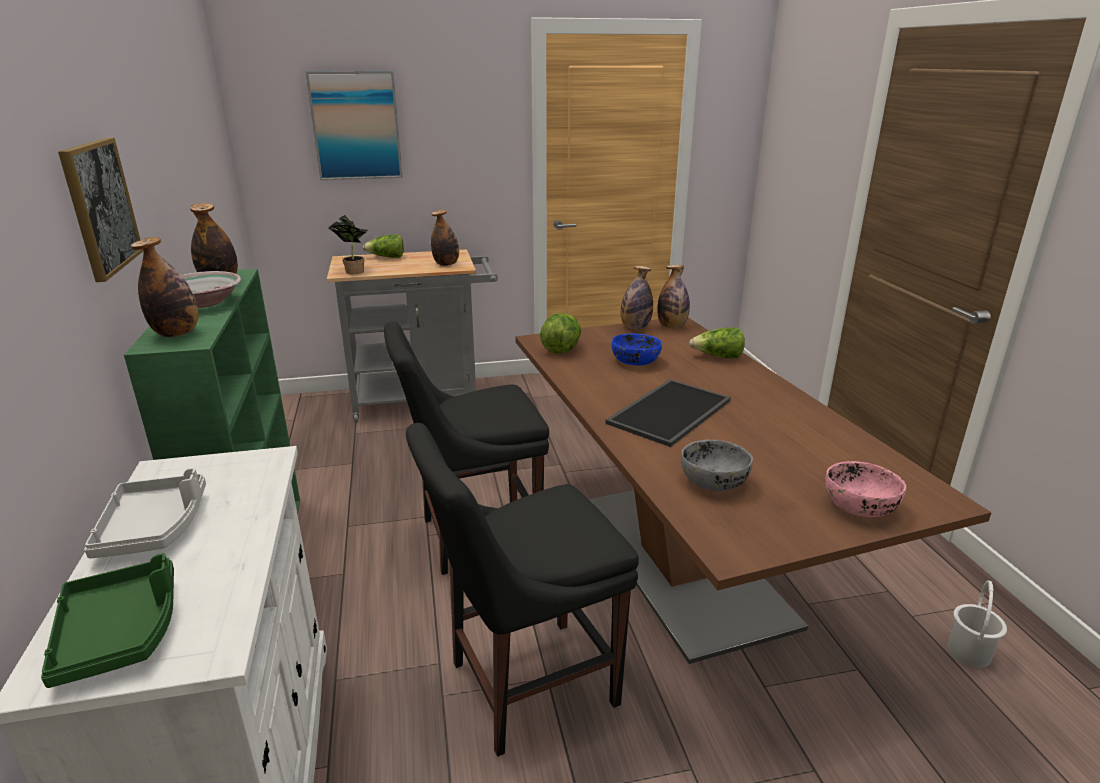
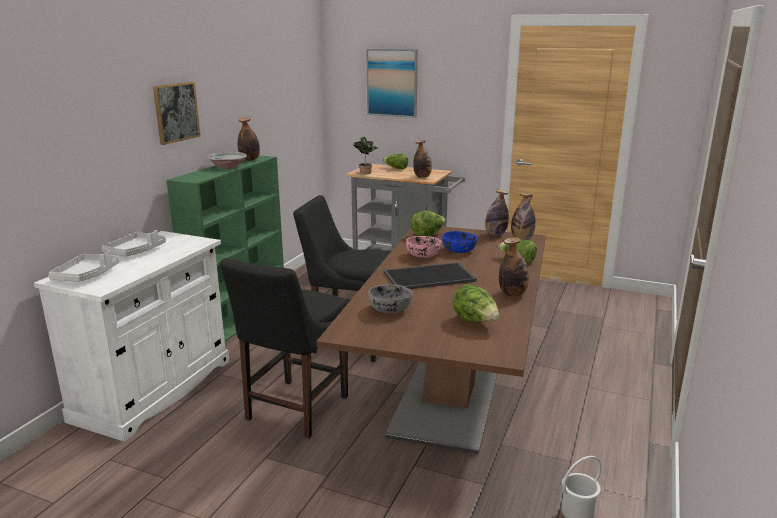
camera: 35 degrees right, 5 degrees down
green tray [41,553,174,688] -> grey tray [48,250,119,282]
bottle [131,237,198,337] -> bottle moved to [499,237,529,296]
black chair [406,423,639,757] -> black chair turned 75 degrees counterclockwise [220,258,349,438]
pink bowl [825,461,906,517] -> pink bowl moved to [406,236,442,258]
none -> lettuce [453,284,499,323]

